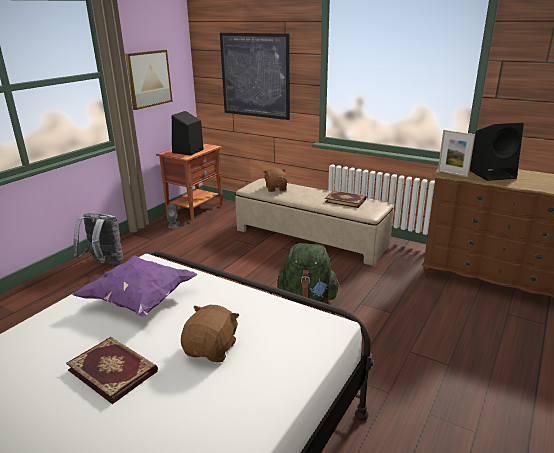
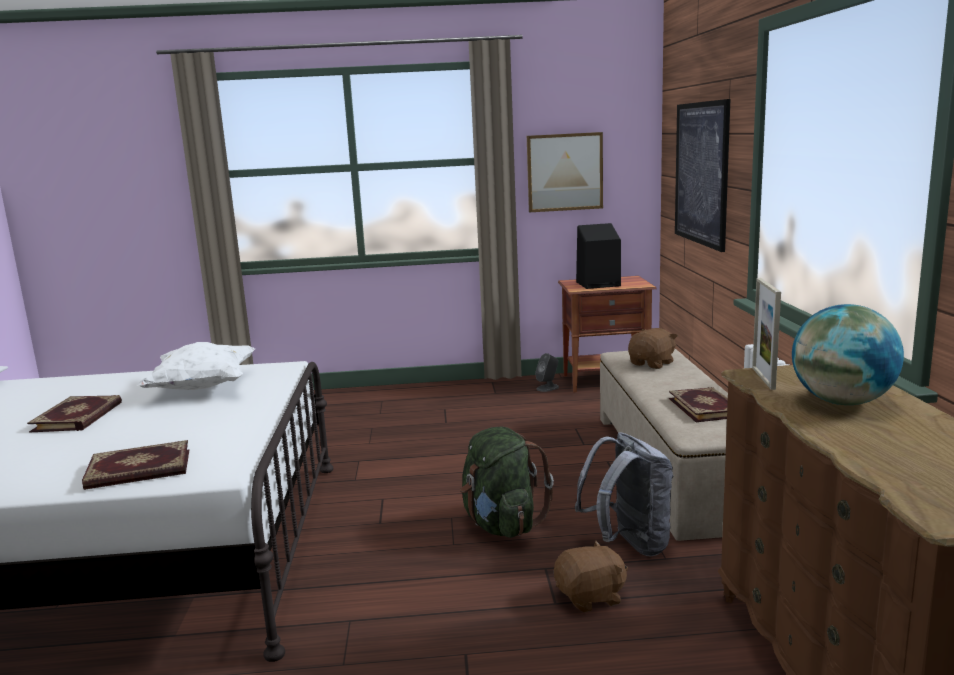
camera: 55 degrees right, 10 degrees down
purple pillow [72,255,197,317] -> white pillow [137,342,255,390]
grey backpack [73,213,123,264] -> grey backpack moved to [575,432,673,557]
brown plush toy [181,305,239,362] -> brown plush toy moved to [554,541,628,613]
black speaker [470,123,524,181] -> globe [792,304,904,405]
none -> book [82,440,189,490]

